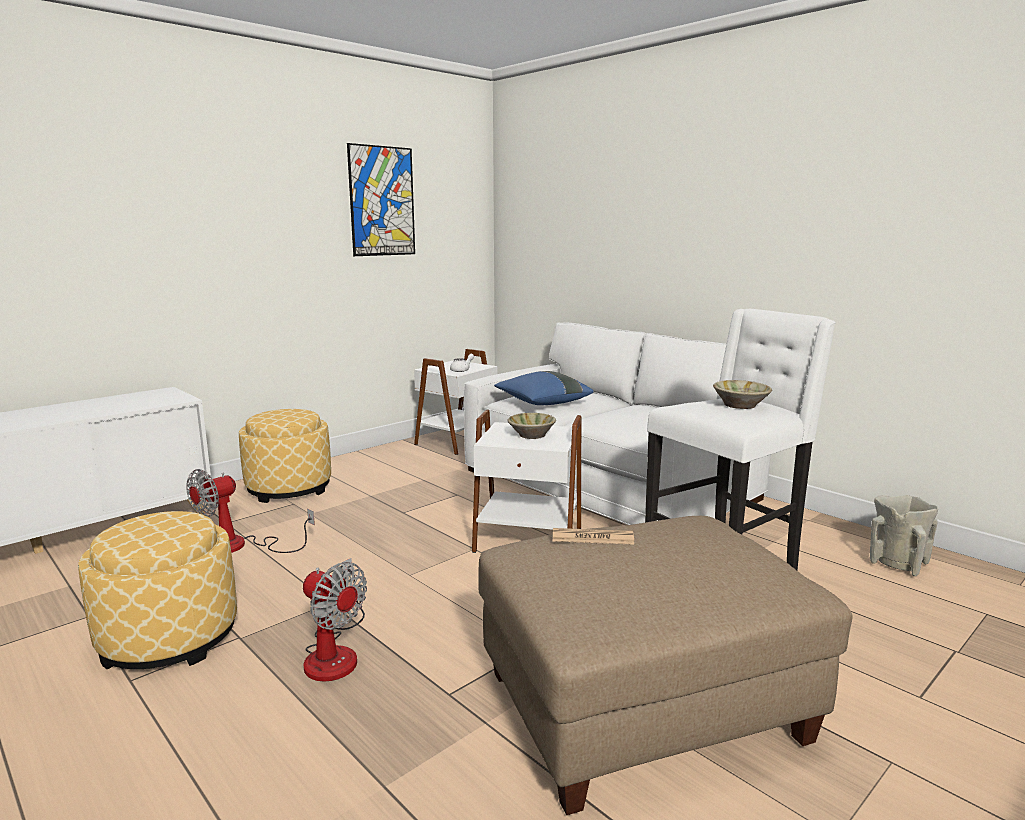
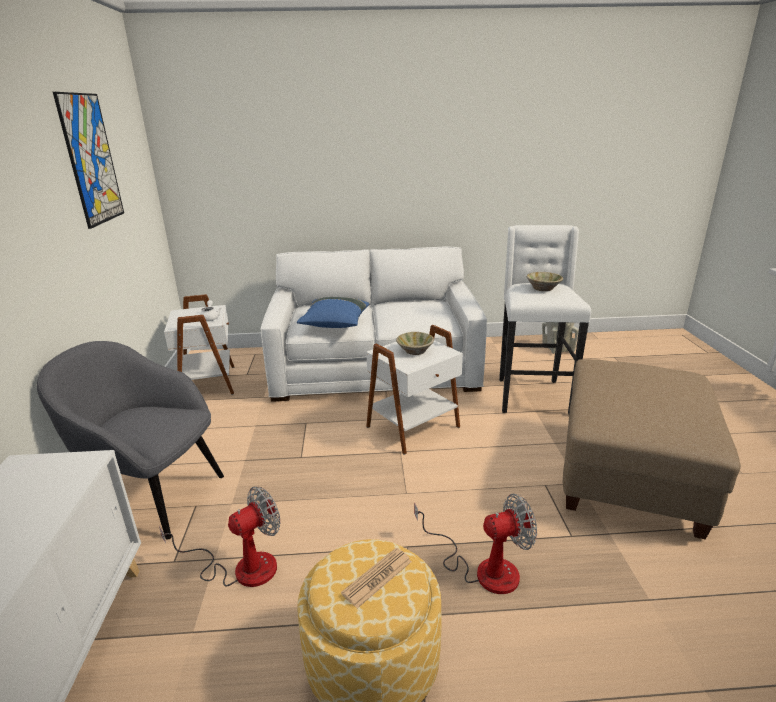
camera: 50 degrees left, 10 degrees up
fan [186,469,315,553] -> fan turned 120 degrees counterclockwise [159,486,280,587]
ottoman [239,409,331,503] -> grey armchair [37,341,224,540]
newspaper [552,528,634,545] -> newspaper moved to [341,548,412,608]

